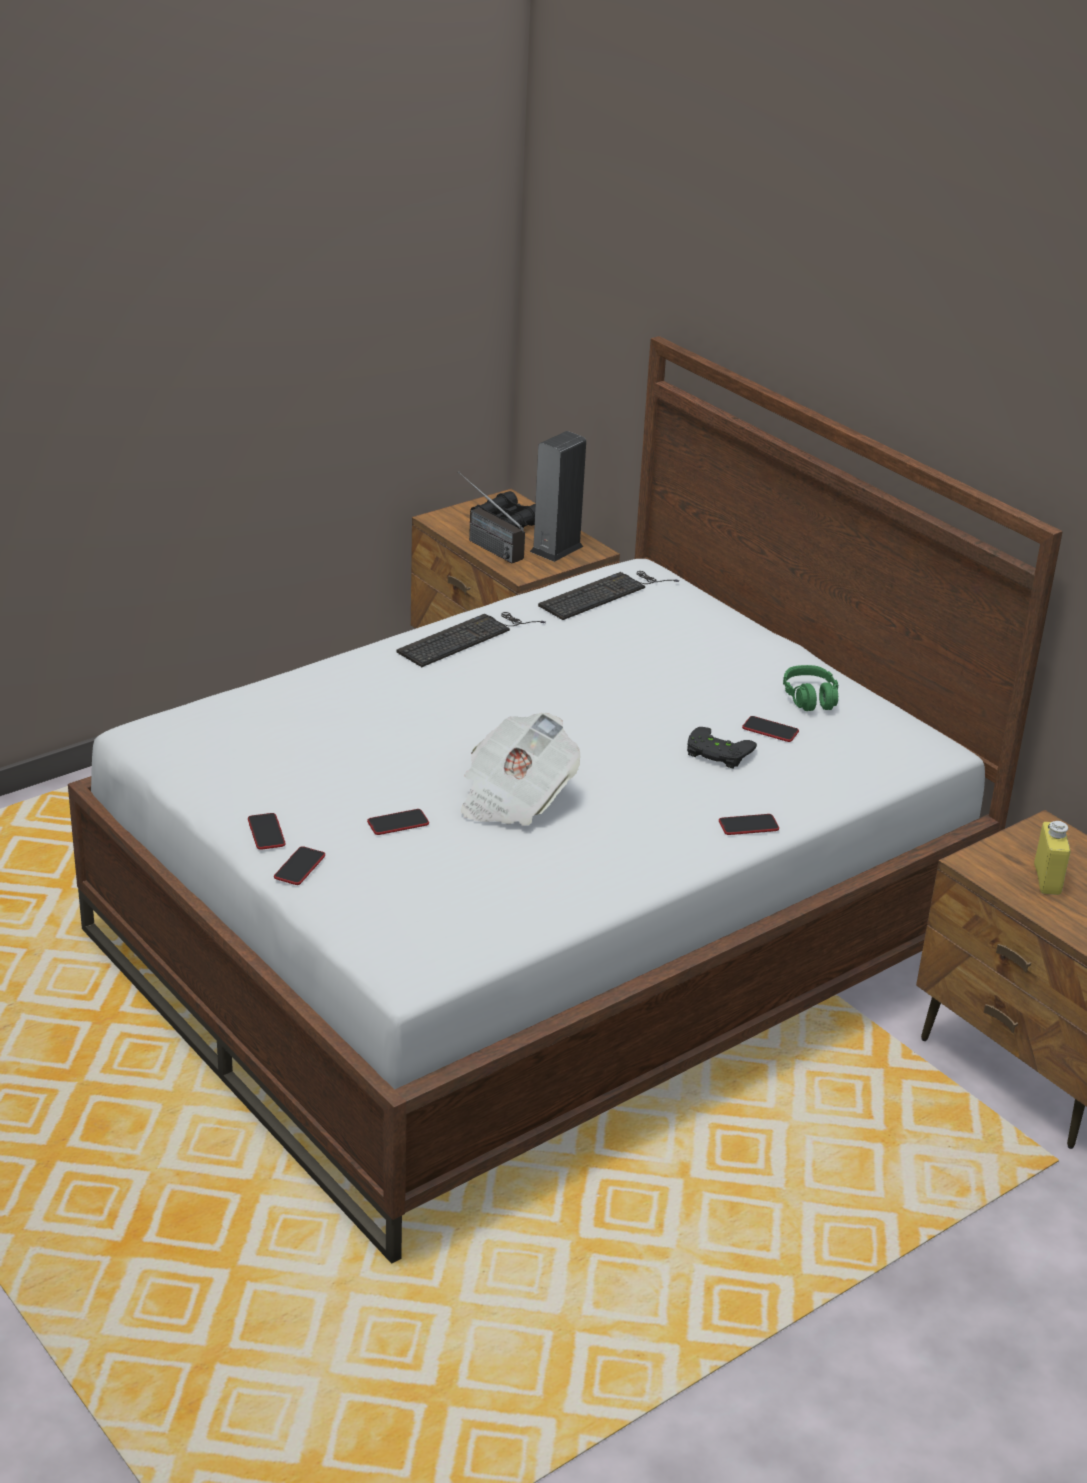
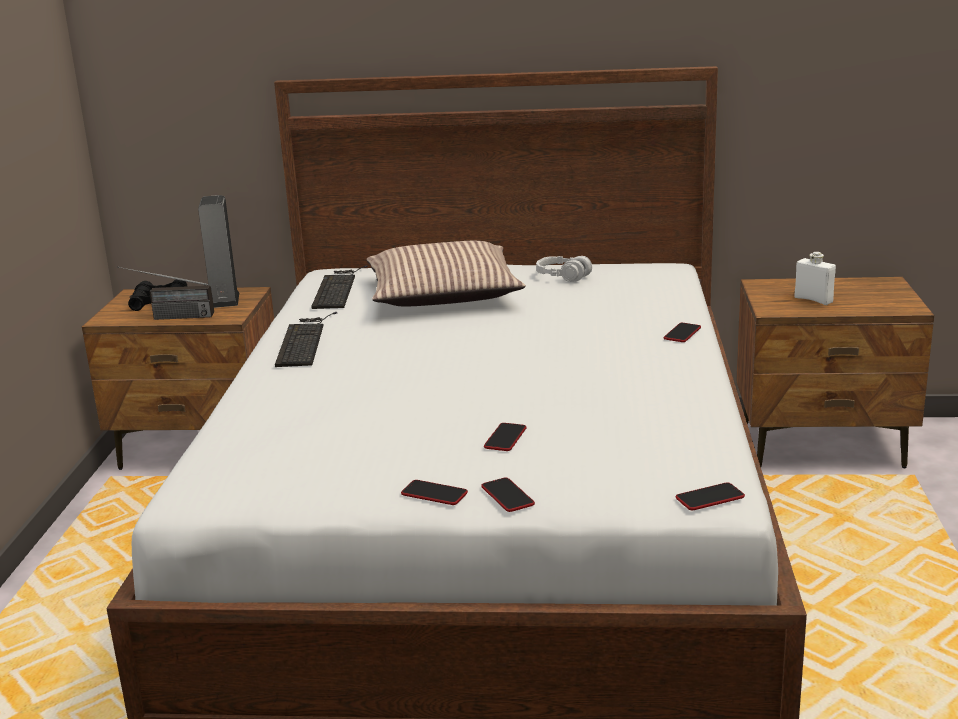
camera: 45 degrees left, 10 degrees down
newspaper [461,713,580,826] -> none
black game controller [687,727,757,769] -> none
phone [742,716,799,742] -> phone moved to [676,482,745,510]
green headphones [783,665,839,711] -> grey headphones [536,256,592,282]
yellow bottle [1034,821,1071,895] -> white bottle [794,252,836,305]
none -> pillow [367,241,526,306]

